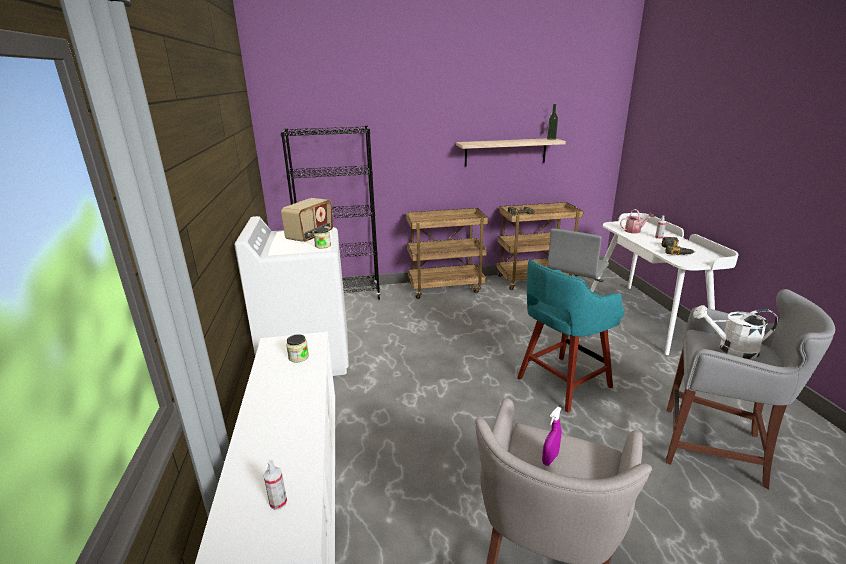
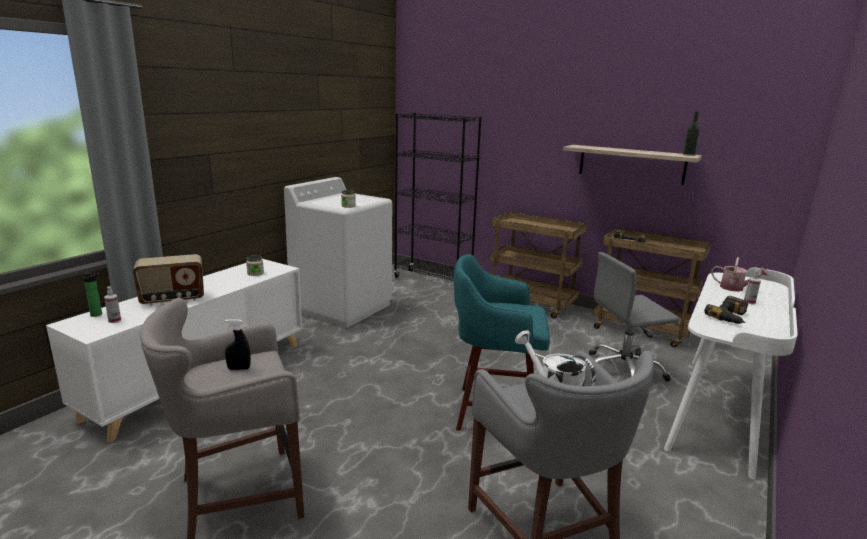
camera: 40 degrees right, 5 degrees down
radio [281,198,333,243] -> radio moved to [133,254,204,305]
purple spray bottle [542,407,562,466] -> black spray bottle [225,319,251,370]
none -> bottle [83,272,102,317]

